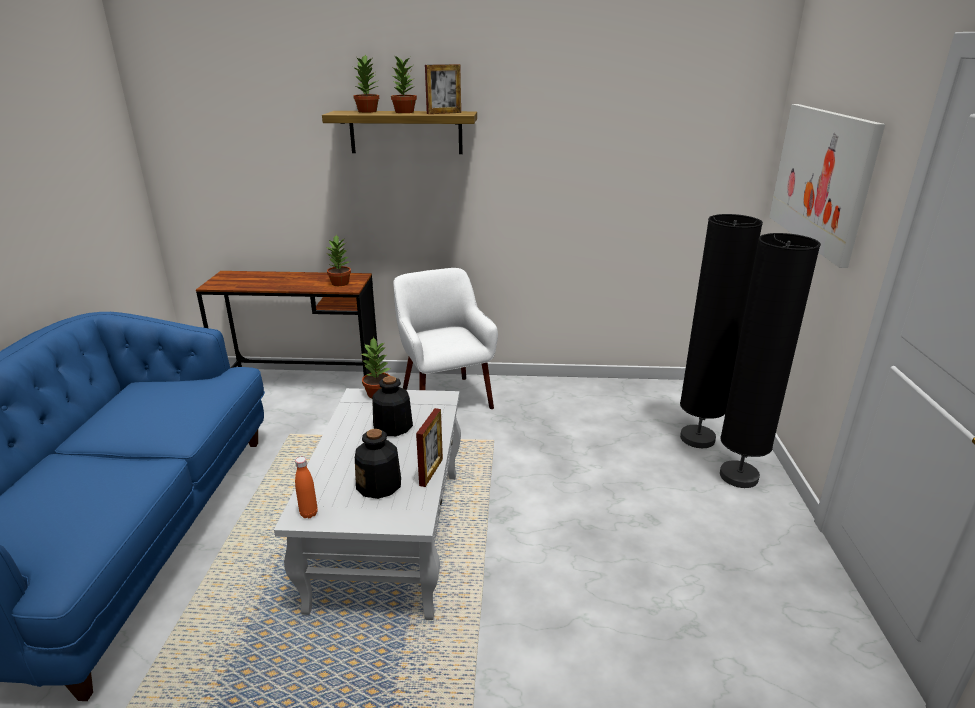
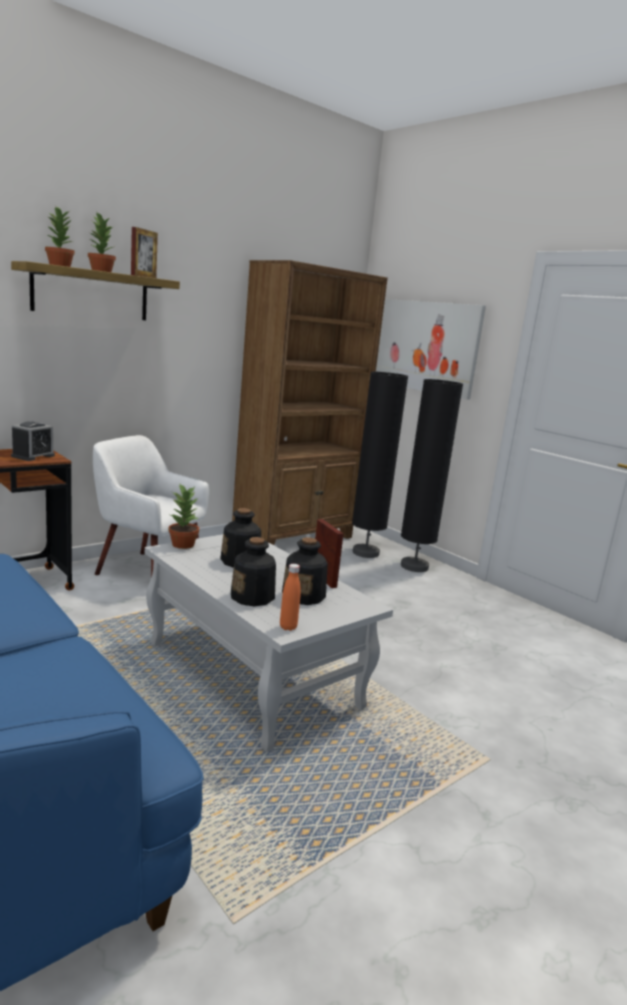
camera: 45 degrees left, 10 degrees down
potted plant [325,234,351,286] -> alarm clock [11,421,55,461]
none -> bottle [231,537,276,606]
none -> brown bookcase [232,260,388,545]

